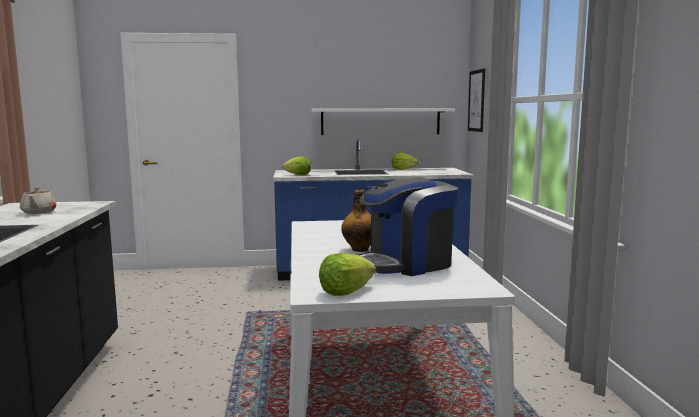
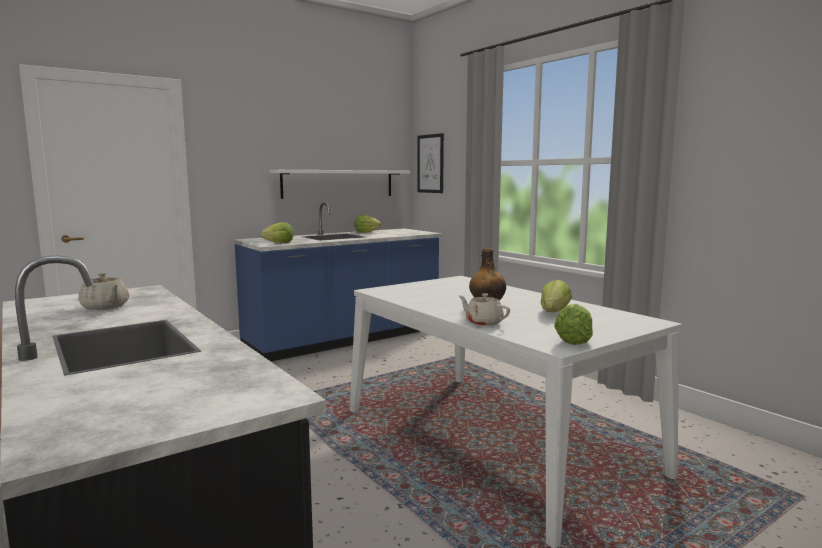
camera: 30 degrees left, 0 degrees up
coffee machine [356,177,459,276] -> lettuce [541,280,572,312]
none -> beige teapot [458,293,510,326]

